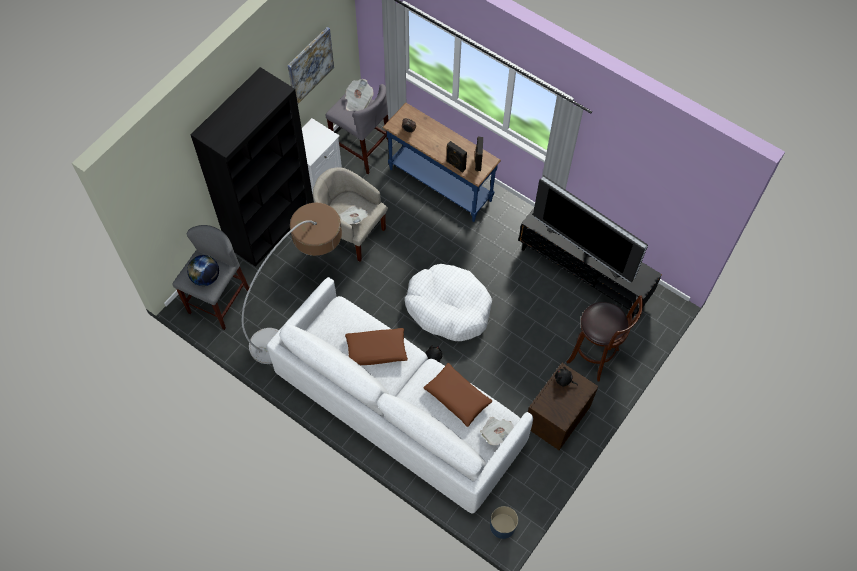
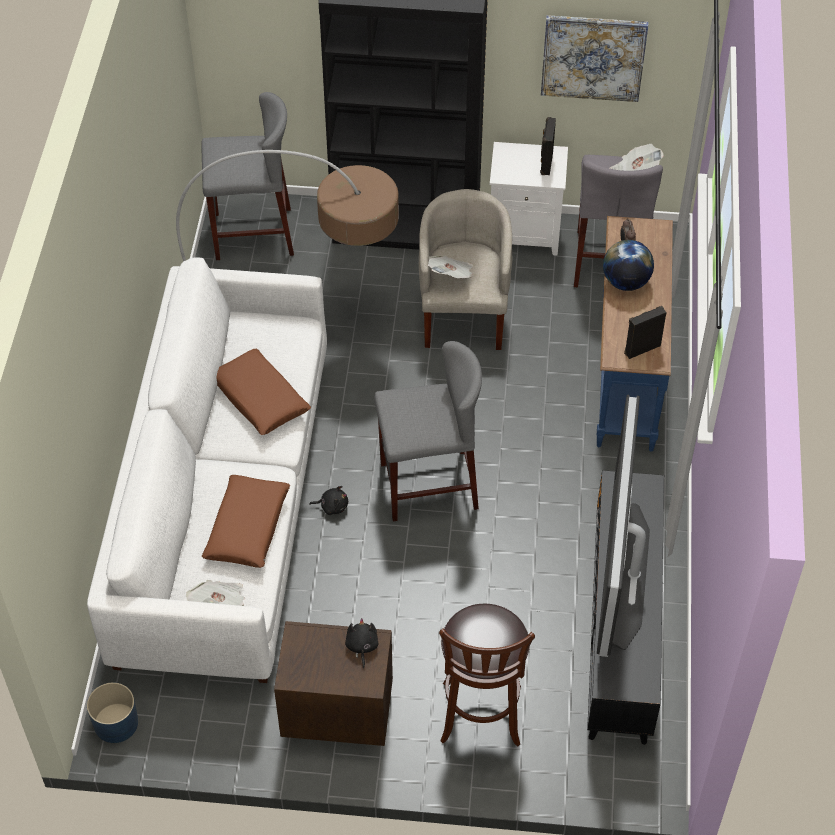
camera: 60 degrees right, 10 degrees down
globe [187,255,219,286] -> globe moved to [603,240,654,291]
white dog bed [405,264,492,341] -> grey stool [374,341,482,522]
black speaker [446,141,467,172] -> black speaker moved to [540,117,556,175]

